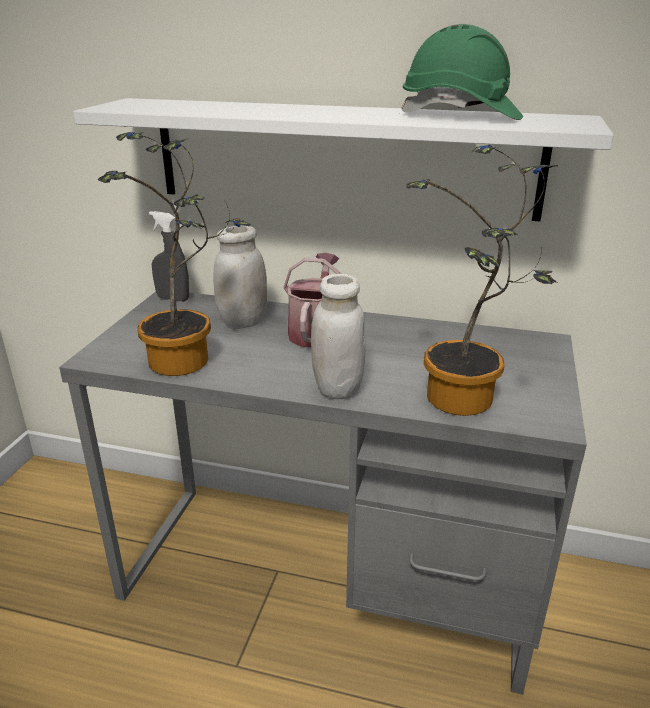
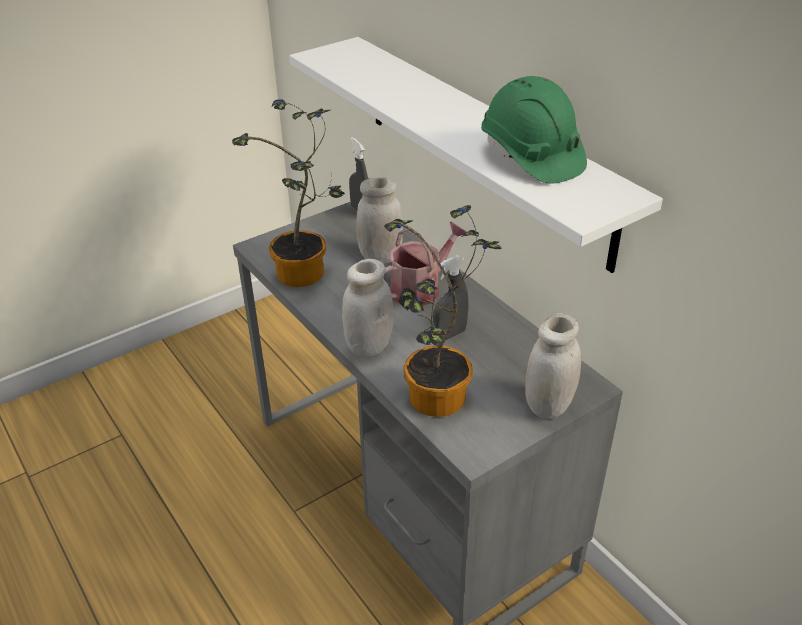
camera: 40 degrees right, 10 degrees up
none -> grey spray bottle [433,255,469,341]
none -> white jar [525,313,581,420]

